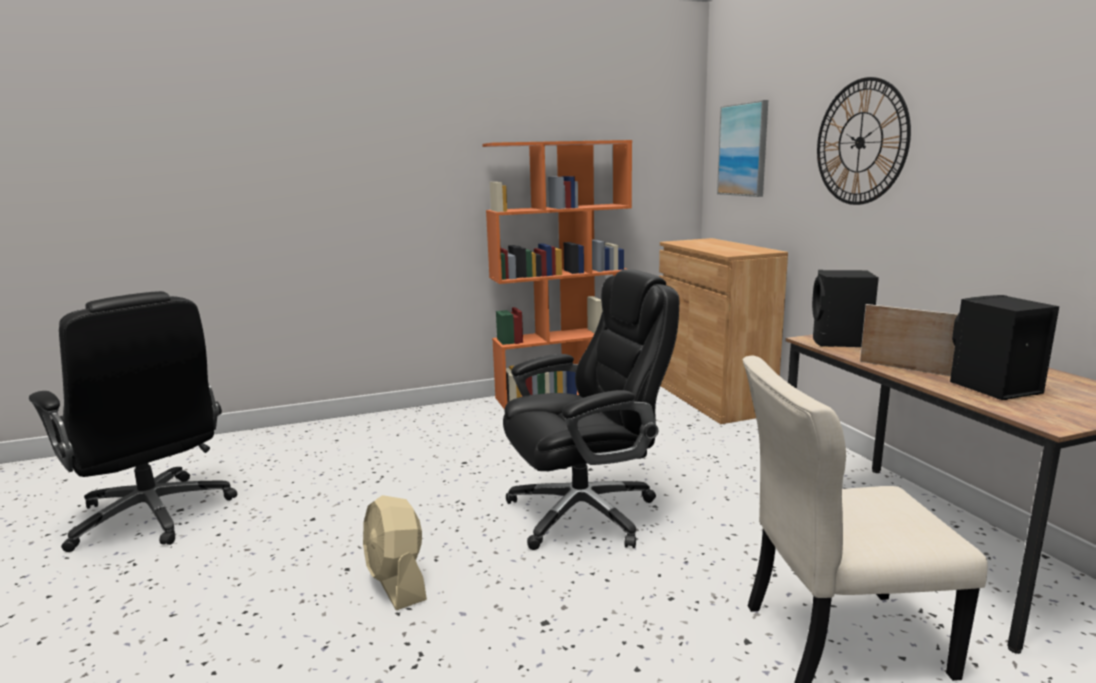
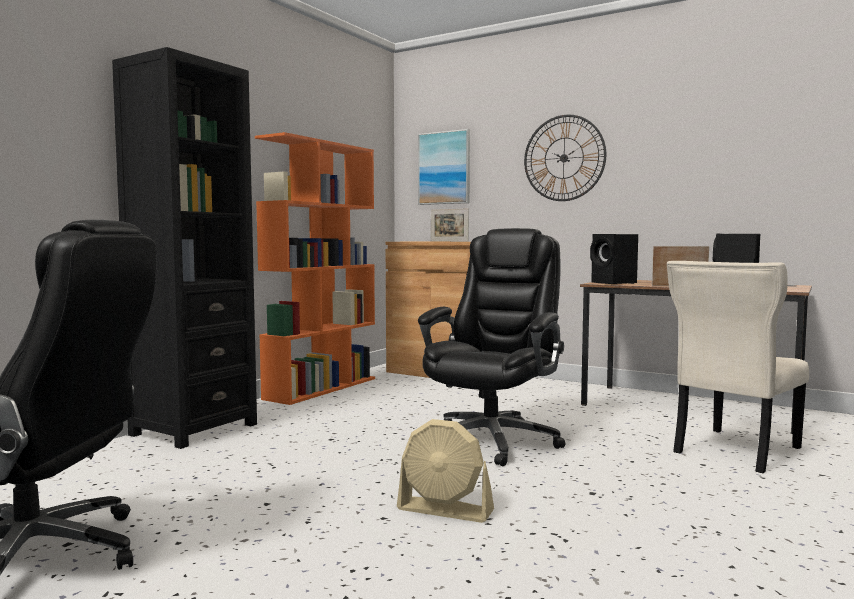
camera: 40 degrees left, 10 degrees down
none -> black bookcase [112,47,257,449]
none -> picture frame [431,209,469,242]

